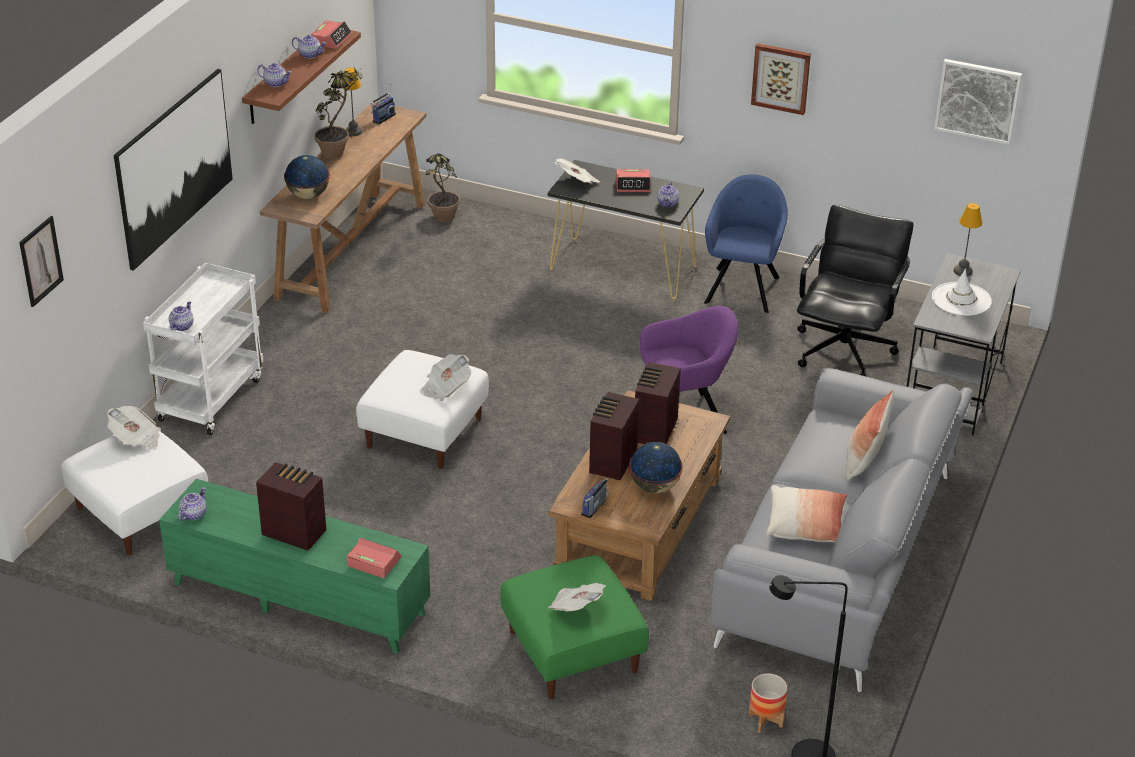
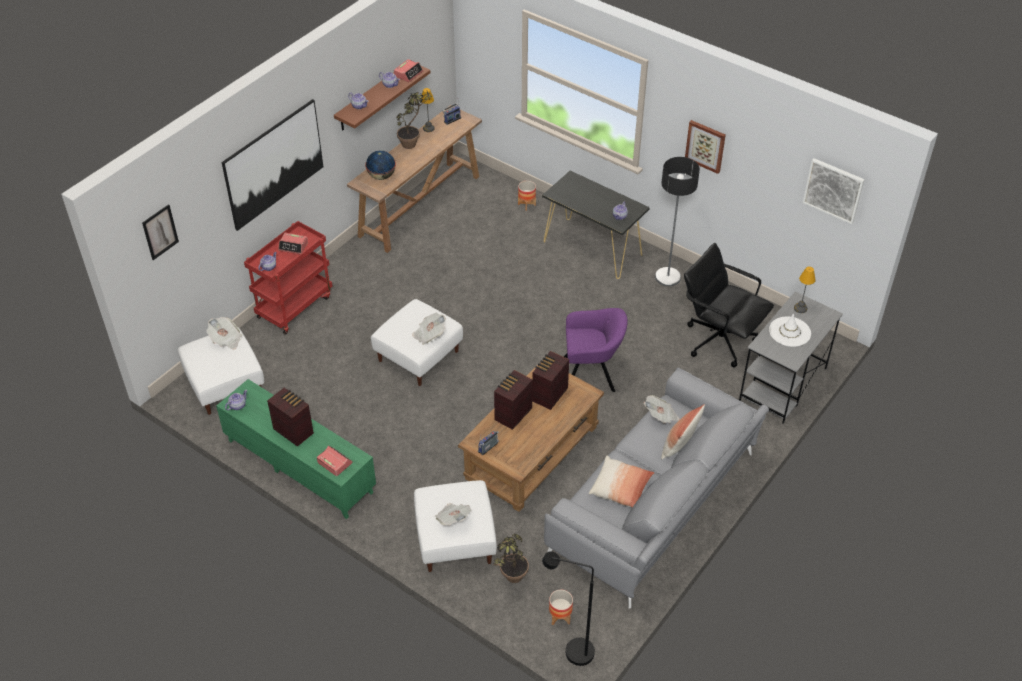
camera: 15 degrees right, 10 degrees up
white cart [143,263,264,435] -> red cart [244,221,332,335]
potted plant [425,154,460,222] -> potted plant moved to [493,534,529,583]
green ottoman [500,555,649,699] -> white ottoman [414,480,497,572]
newspaper [554,158,600,183] -> newspaper moved to [644,395,680,423]
alarm clock [616,169,651,192] -> alarm clock moved to [278,233,308,254]
globe [629,442,683,493] -> none
blue armchair [704,174,788,313] -> floor lamp [655,157,700,286]
black office chair [797,205,914,376] -> black office chair turned 90 degrees counterclockwise [684,243,774,367]
none -> planter [518,181,536,211]

